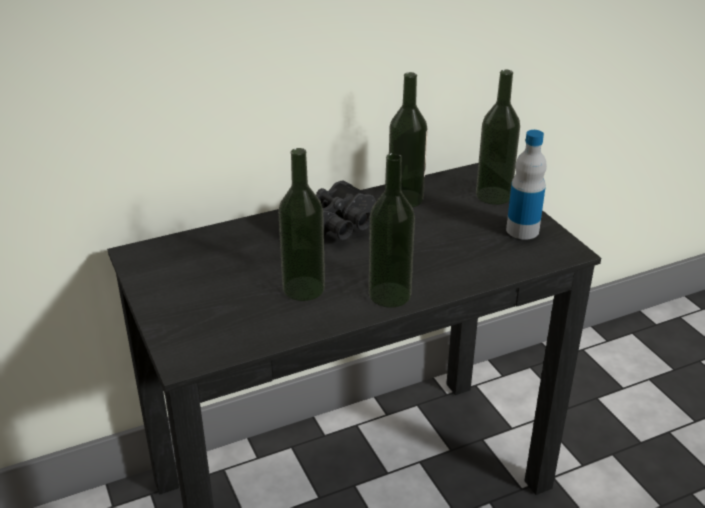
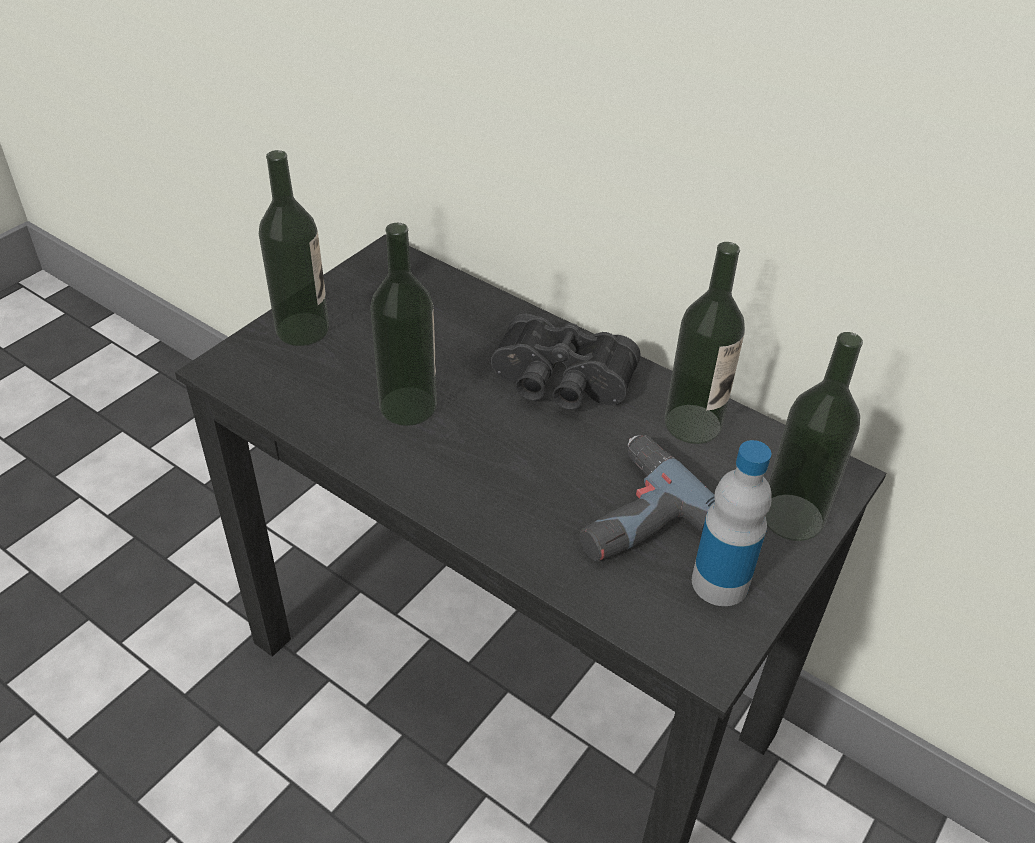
camera: 60 degrees right, 10 degrees up
bottle [369,153,415,307] -> bottle moved to [259,150,329,346]
none -> power drill [580,435,715,561]

